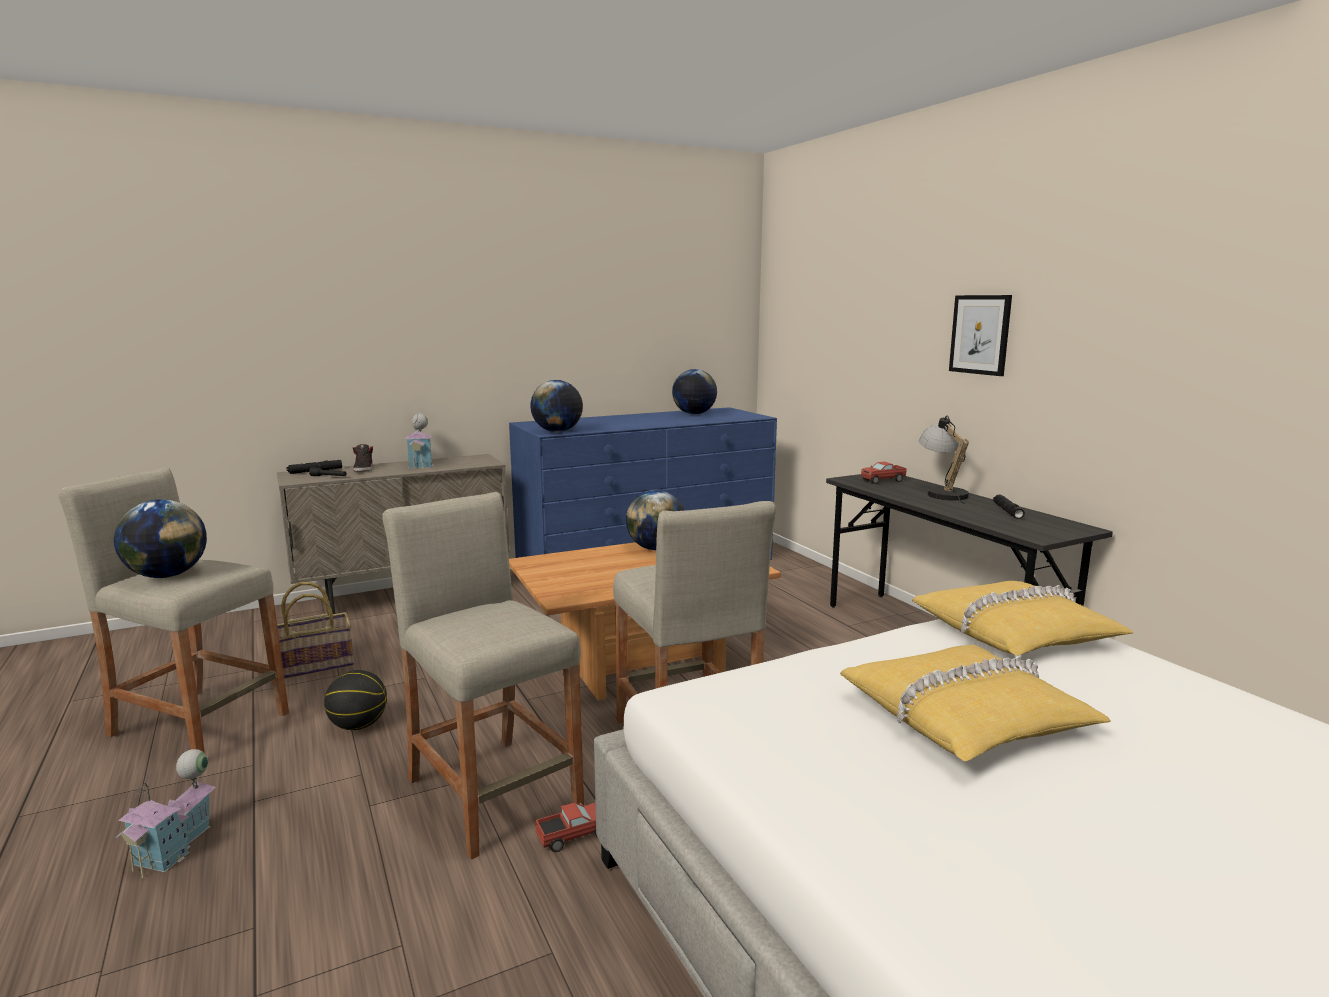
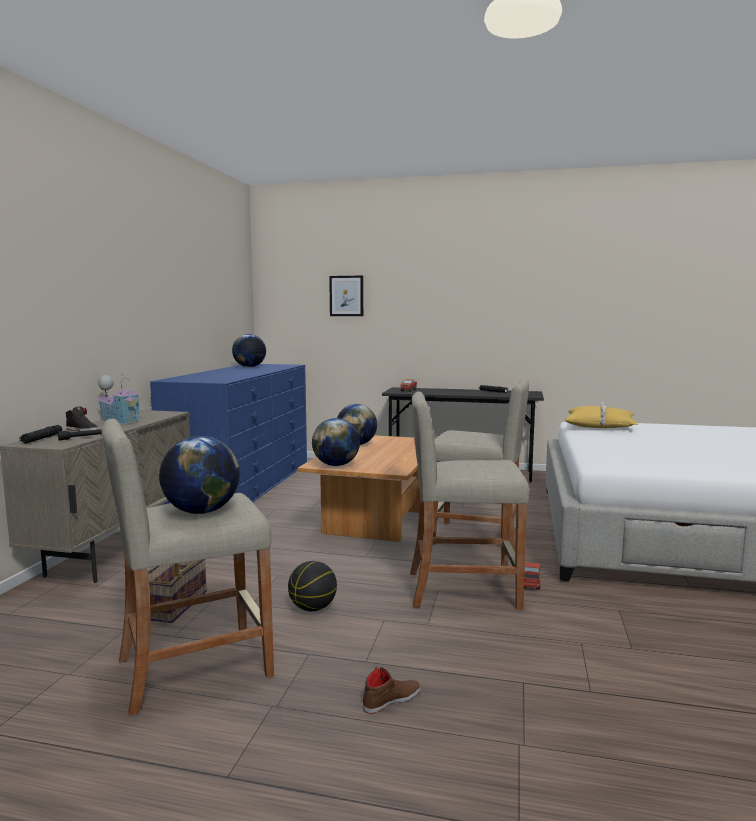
camera: 50 degrees left, 5 degrees down
toy house [115,749,216,878] -> brown shoe [363,667,420,714]
globe [530,380,583,432] -> globe moved to [312,418,360,466]
yellow pillow [840,645,1111,761] -> none
table lamp [919,415,969,504] -> none
picture [949,295,1012,376] -> picture moved to [329,276,363,316]

